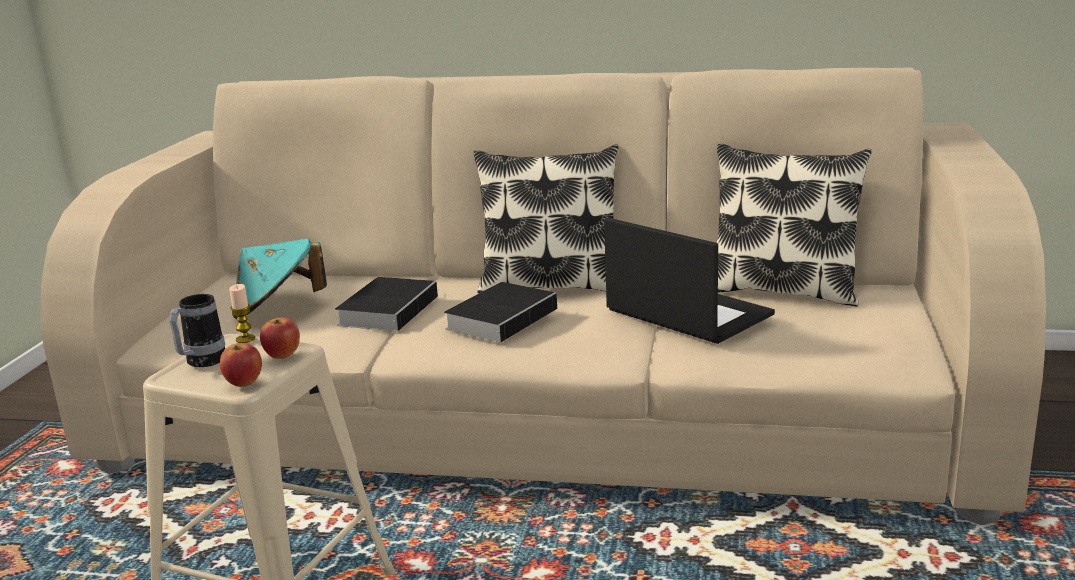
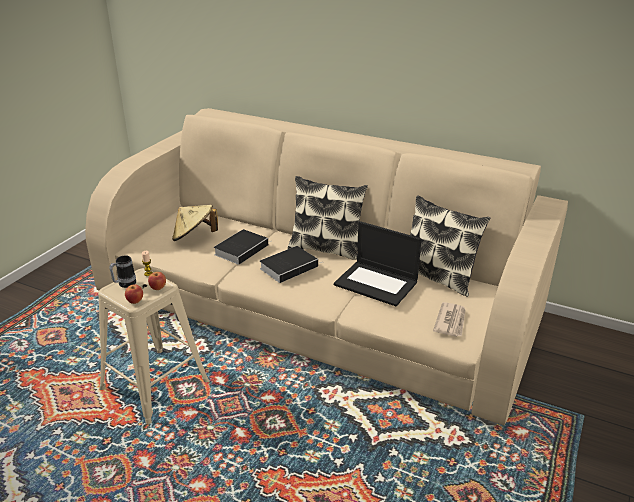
camera: 15 degrees right, 10 degrees up
turquoise hat [232,239,327,320] -> beige hat [172,205,218,241]
laptop [604,218,775,344] -> laptop turned 150 degrees clockwise [334,221,422,306]
none -> newspaper [433,302,466,337]

